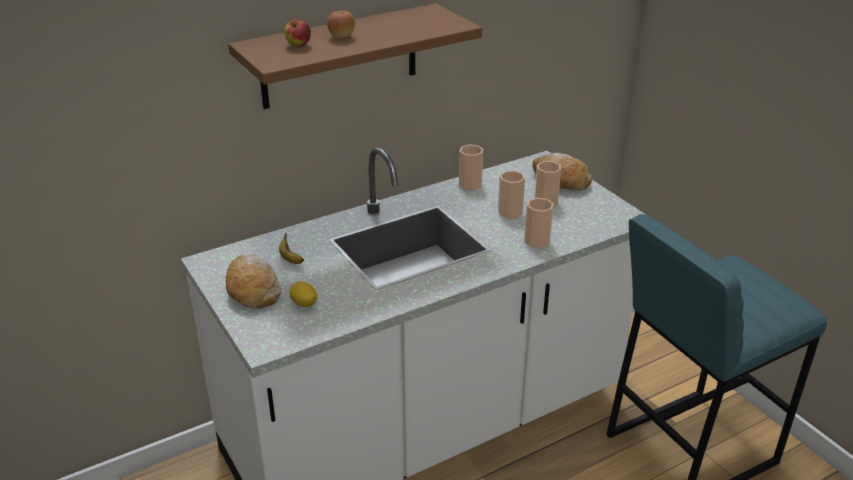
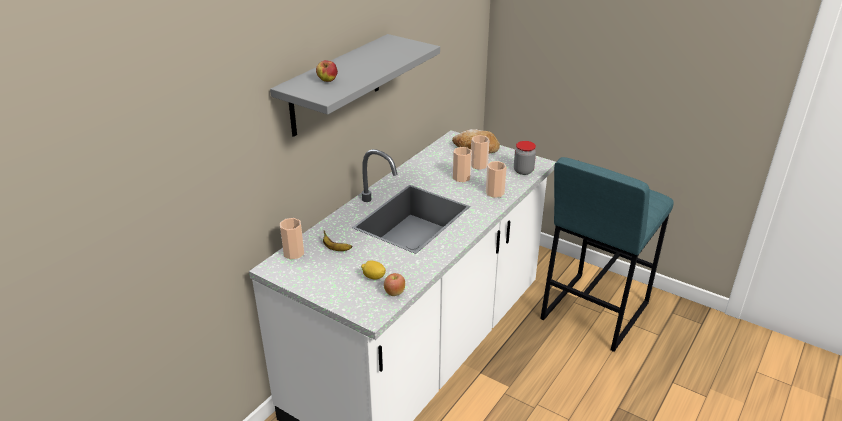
camera: 25 degrees left, 0 degrees up
bread [226,254,282,309] -> none
brown shelf [228,3,482,109] -> grey shelf [270,34,440,137]
apple [327,10,355,38] -> apple moved to [384,273,405,296]
cup [459,144,483,190] -> cup moved to [280,218,304,259]
none -> jar [514,141,536,175]

